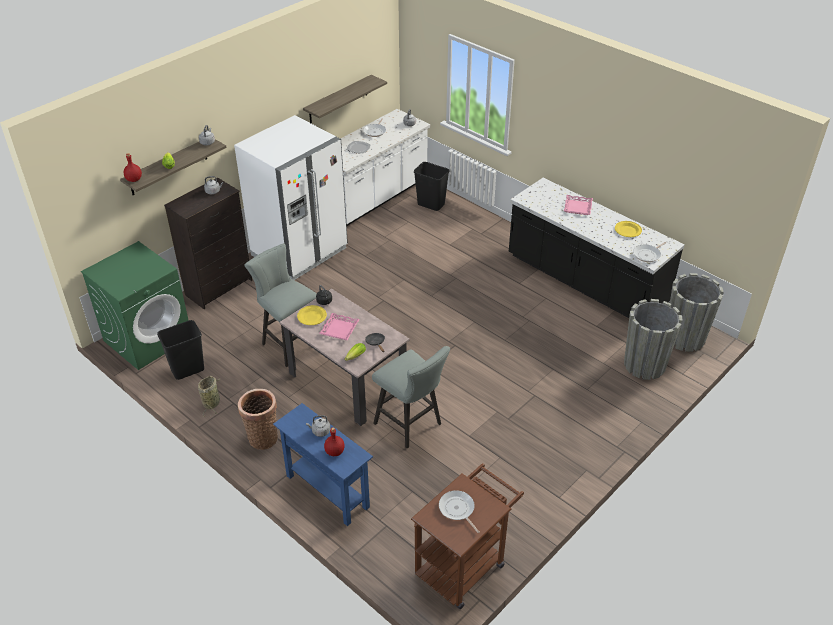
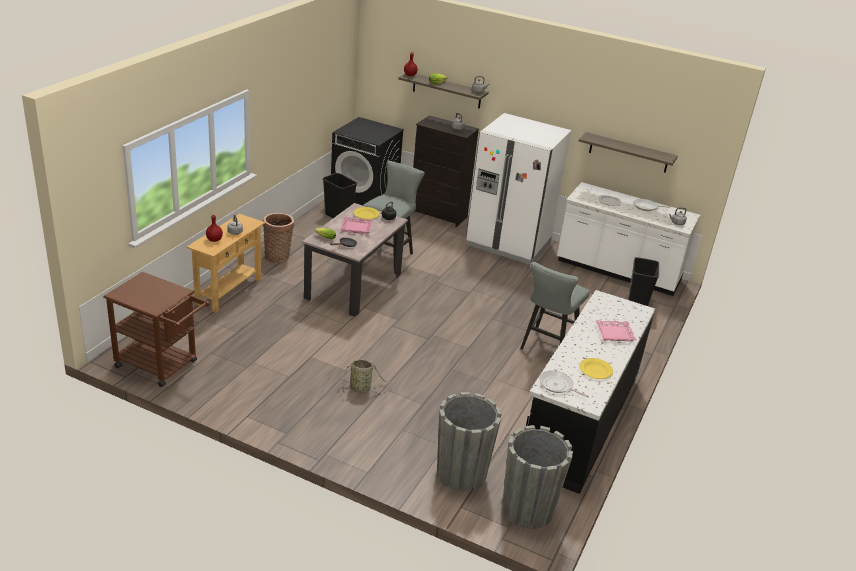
camera: 70 degrees right, 10 degrees down
green washing machine [81,241,189,370] -> black washing machine [331,117,404,205]
basket [198,376,220,416] -> basket moved to [339,359,392,393]
blue console table [273,403,373,526] -> beige console table [186,214,265,313]
grey stool [372,346,450,449] -> grey stool moved to [520,262,590,350]
frying pan [439,490,480,533] -> none

